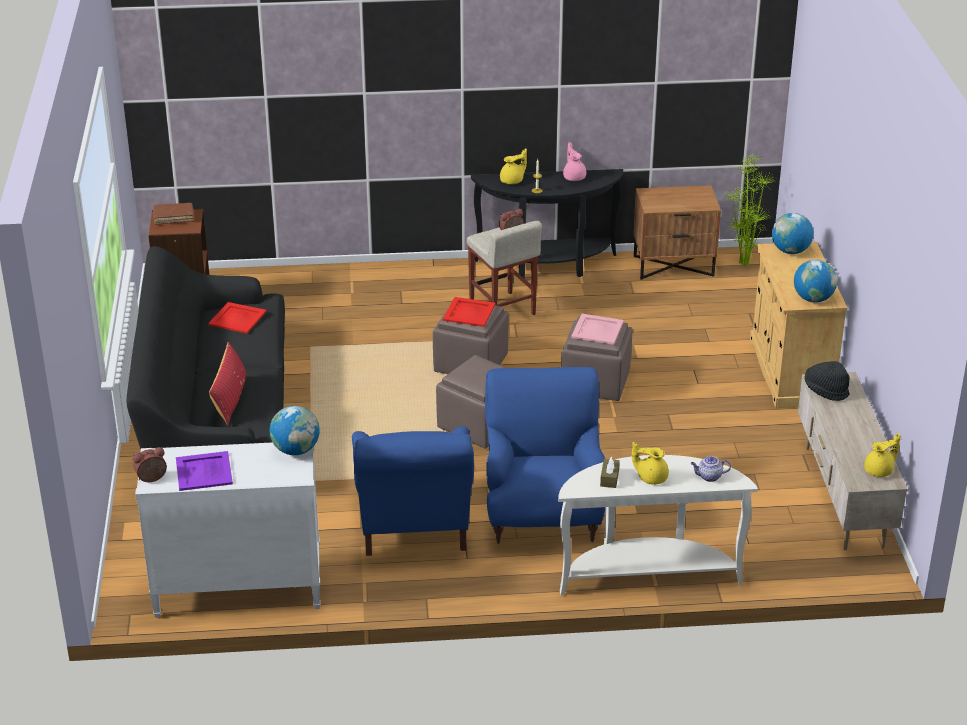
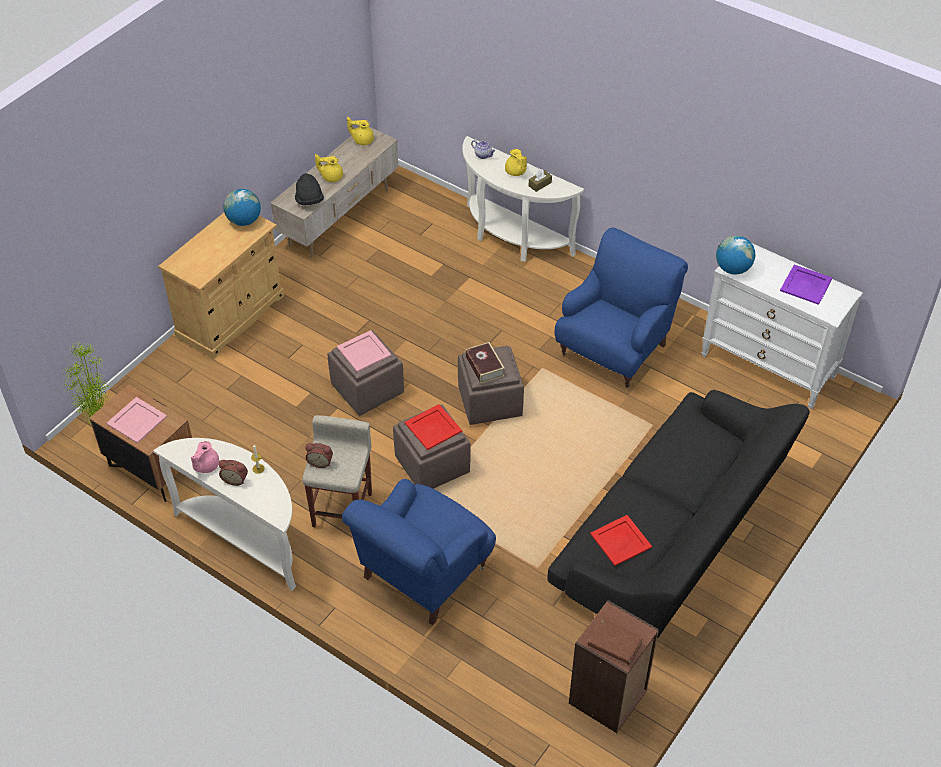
camera: 140 degrees left, 15 degrees up
alarm clock [133,447,167,482] -> alarm clock moved to [219,460,248,486]
red pillow [209,342,246,425] -> none
black console table [471,169,623,279] -> white console table [154,438,296,591]
blue armchair [485,367,605,544] -> blue armchair moved to [342,479,496,625]
yellow teapot [500,148,527,184] -> yellow teapot moved to [315,154,343,182]
globe [772,213,814,254] -> none
none -> pink tray [107,397,167,444]
none -> book [465,342,505,384]

